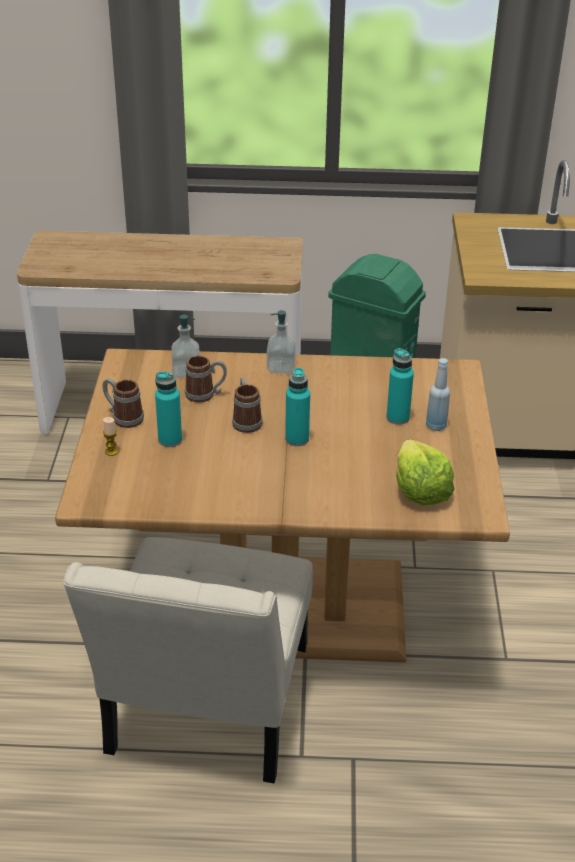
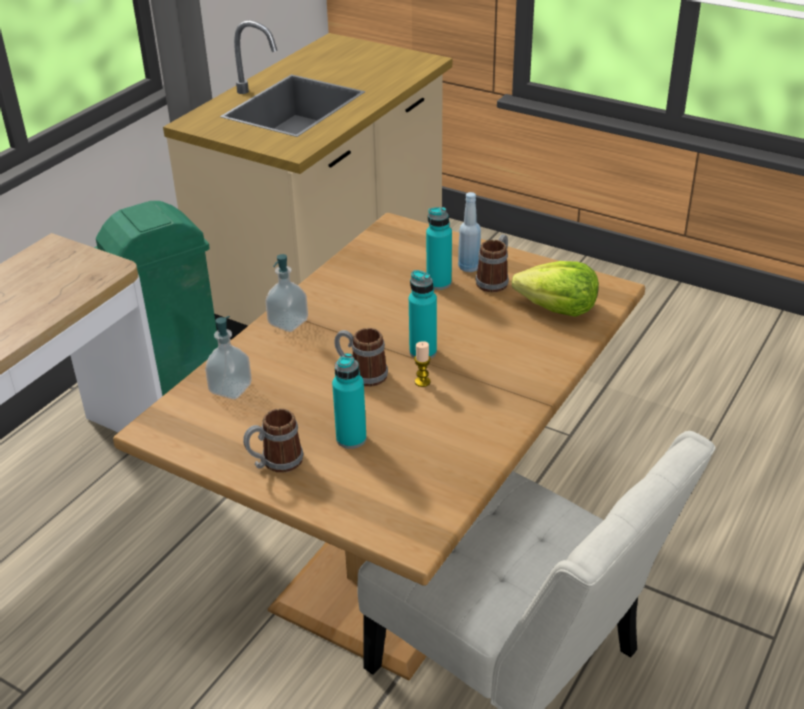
camera: 60 degrees left, 0 degrees up
candle [103,417,119,456] -> candle moved to [414,341,431,387]
mug [185,355,227,403] -> mug moved to [475,234,509,292]

